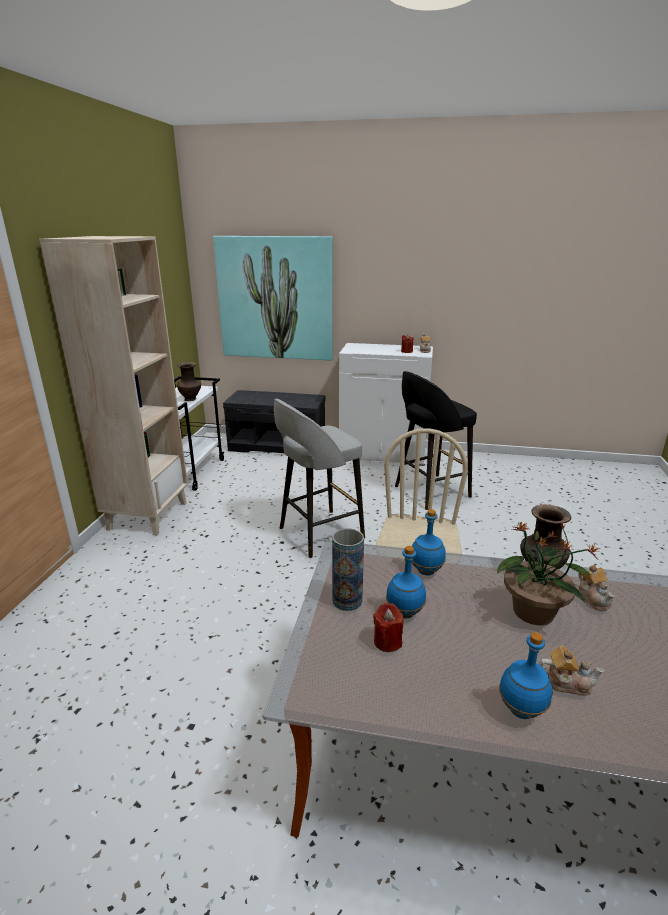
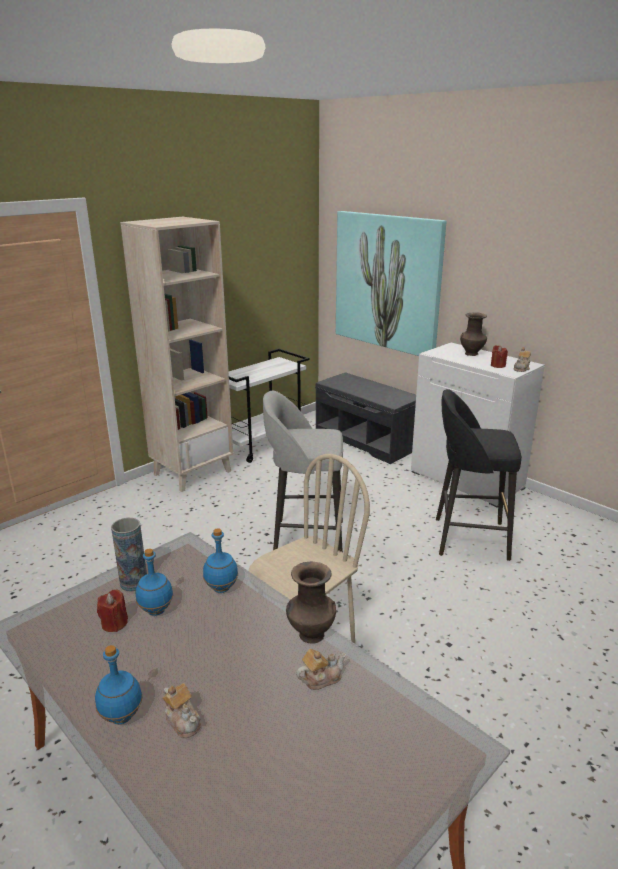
camera: 35 degrees right, 0 degrees up
brown vase [177,362,201,401] -> brown vase moved to [460,312,487,356]
potted plant [497,521,601,625] -> none
teapot [578,565,615,611] -> teapot turned 135 degrees counterclockwise [296,649,346,690]

